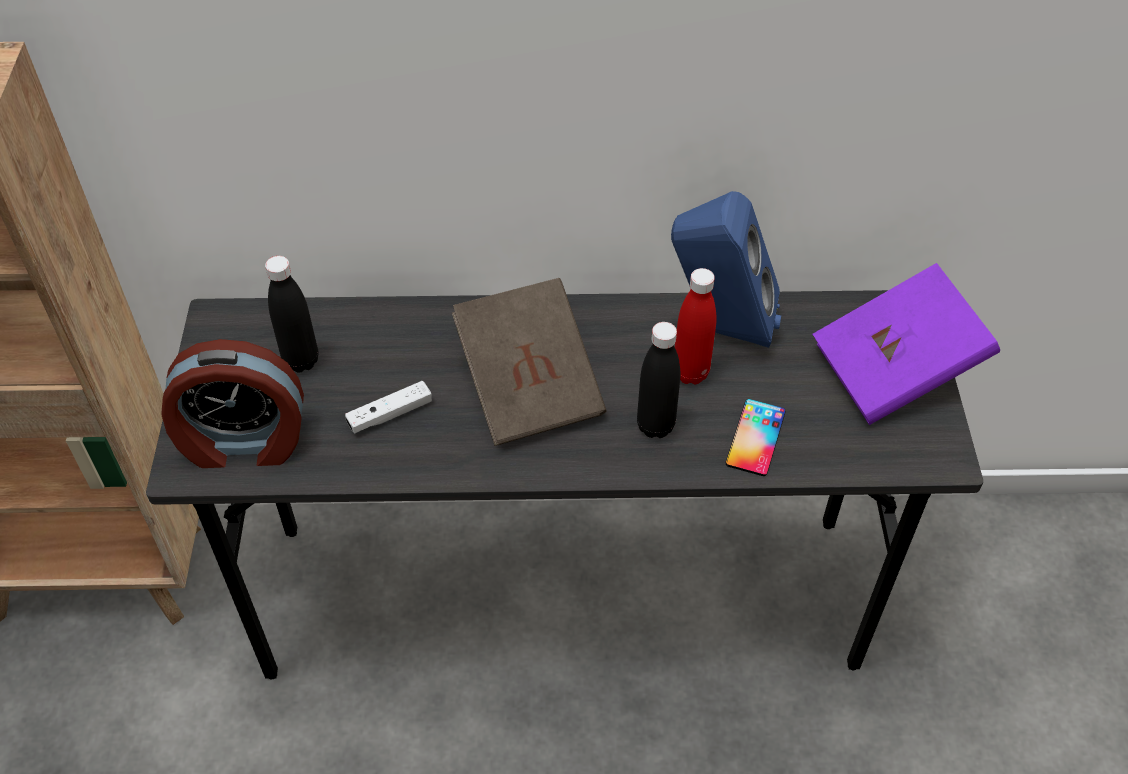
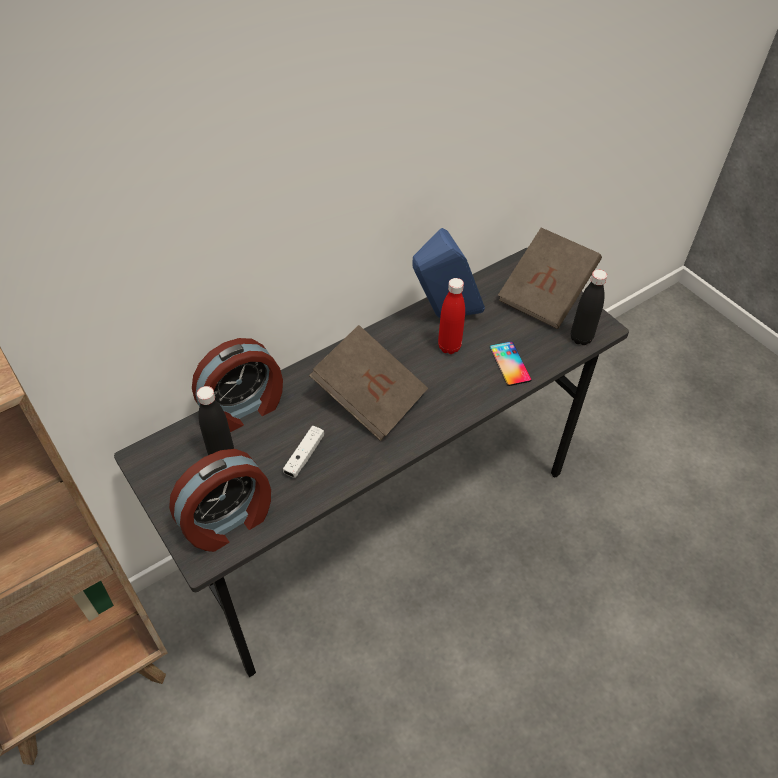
camera: 35 degrees left, 0 degrees up
black bottle [637,322,681,438] -> black bottle moved to [571,269,607,345]
purple book [812,263,1000,425] -> brown book [498,227,602,329]
none -> alarm clock [192,338,283,432]

